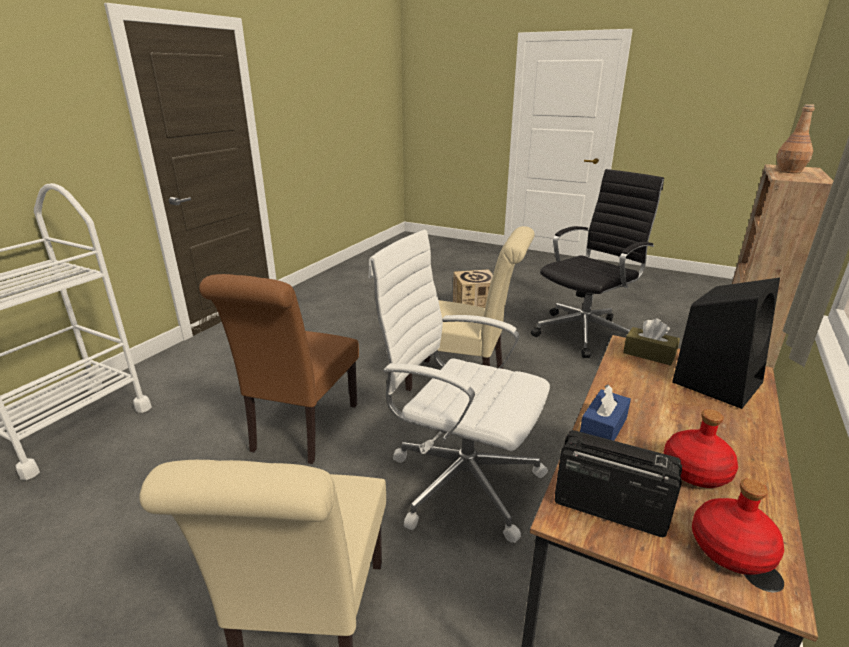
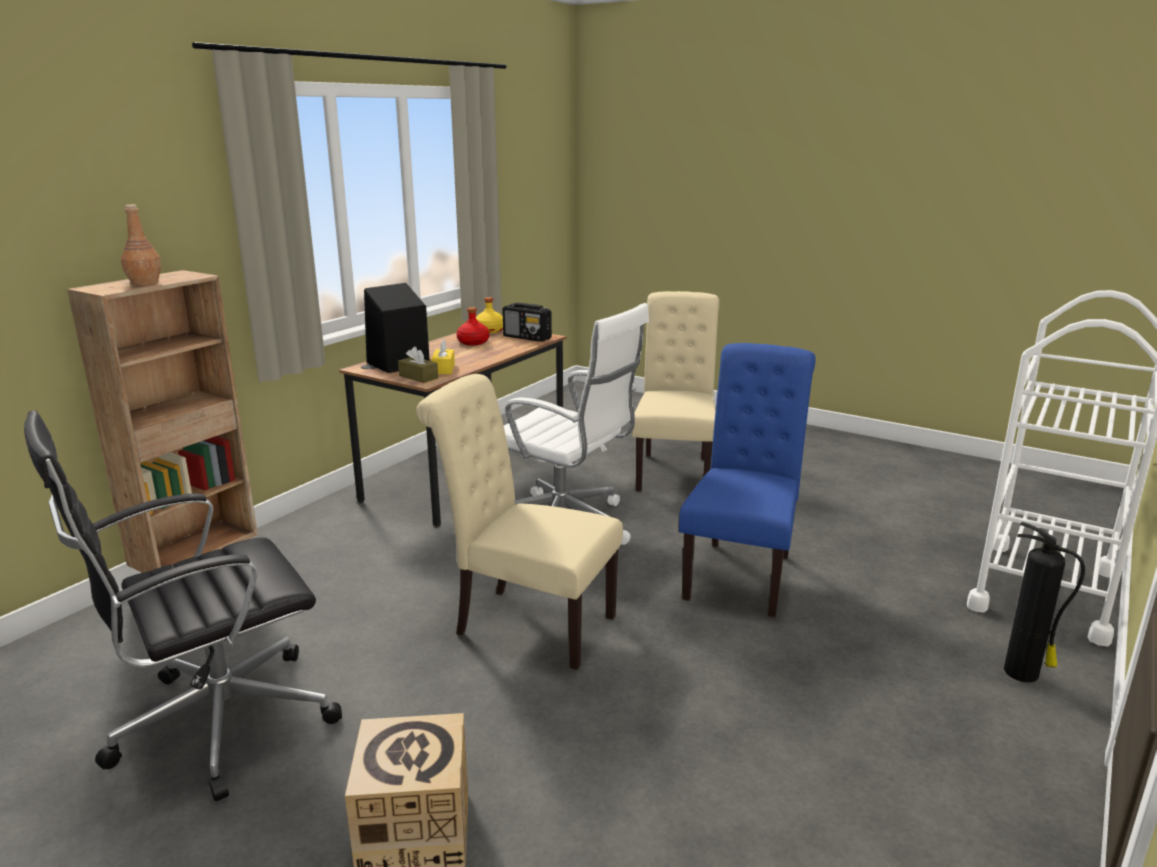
camera: 175 degrees left, 5 degrees down
brown chair [199,274,359,464] -> blue chair [679,343,816,618]
blue tissue box [580,384,631,441] -> none
red bottle [692,479,784,575] -> yellow bottle [476,297,503,334]
none -> yellow tissue box [431,339,455,374]
none -> fire extinguisher [1004,522,1085,682]

